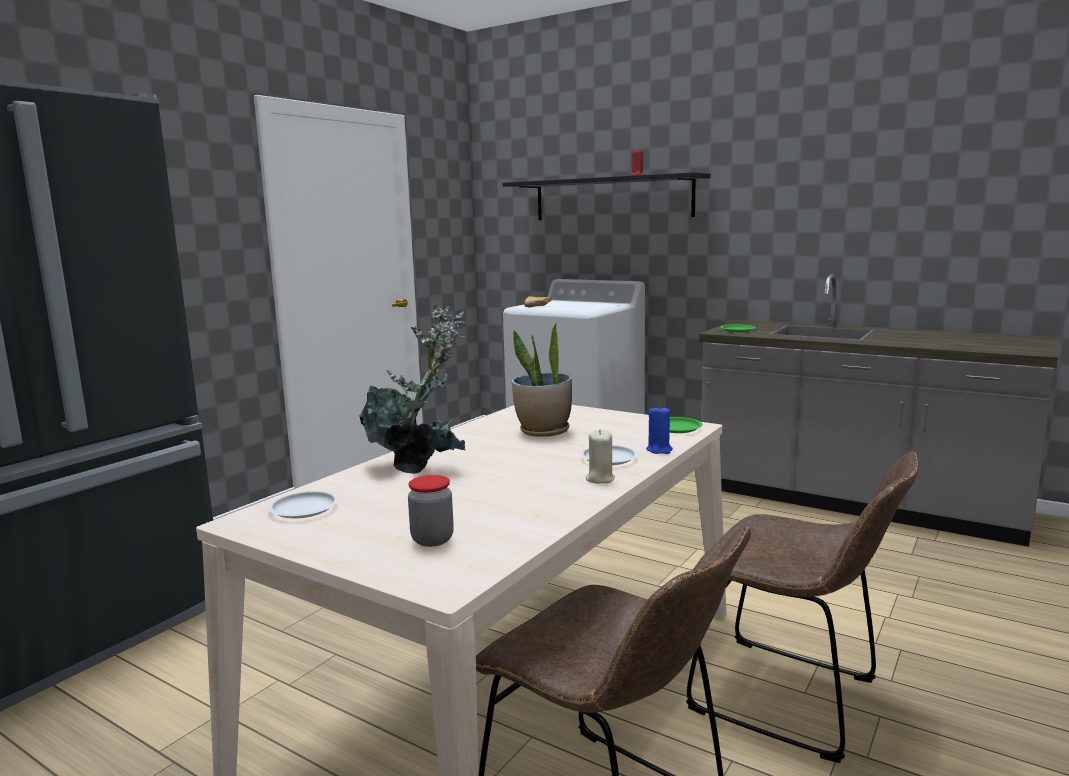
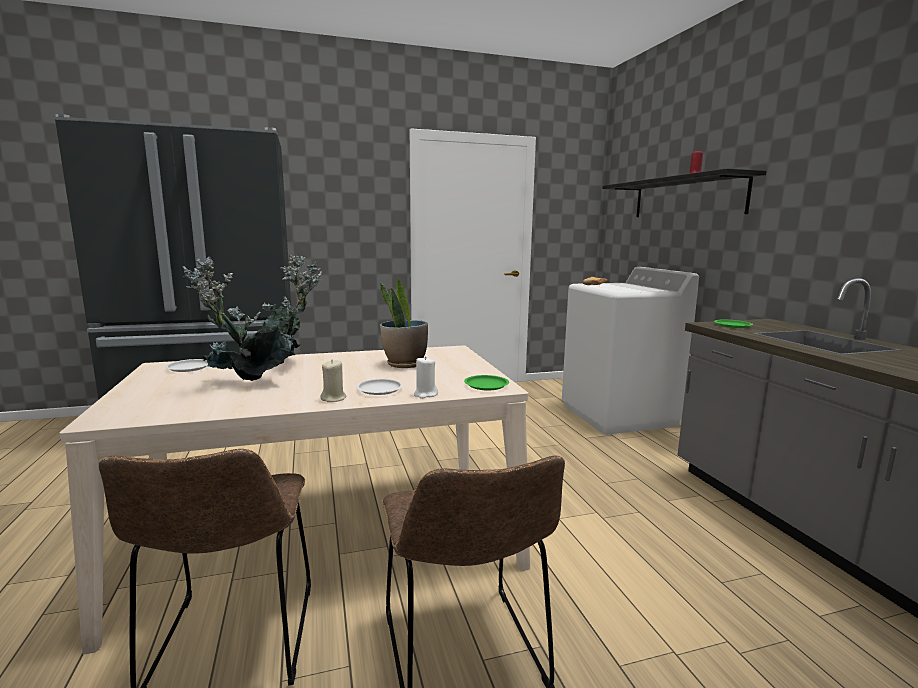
camera: 40 degrees right, 0 degrees up
jar [408,475,454,547] -> none
blue candle [646,405,673,454] -> white candle [414,356,438,399]
none -> potted plant [183,257,290,381]

